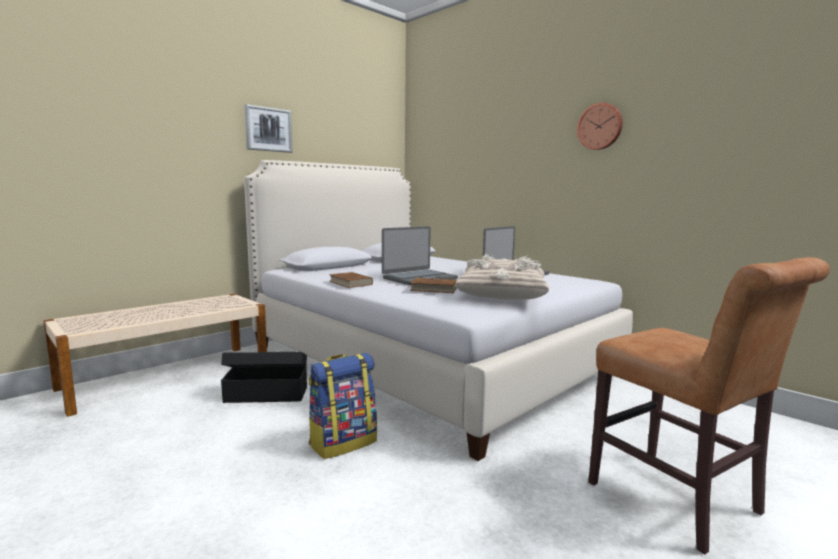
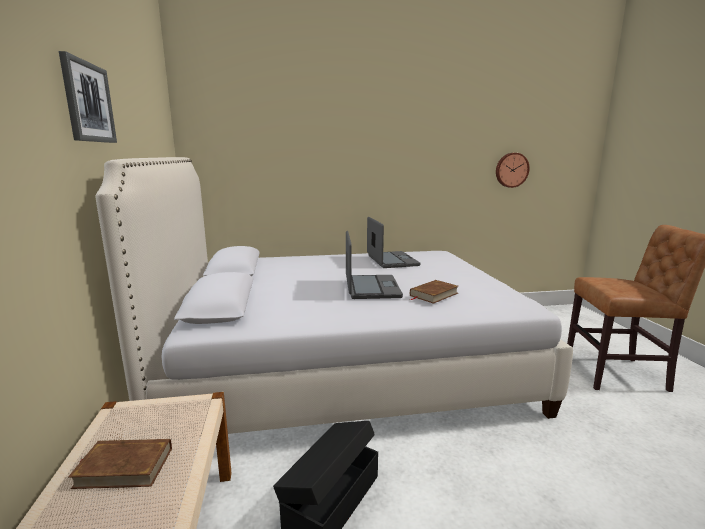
camera: 55 degrees left, 5 degrees up
backpack [308,353,377,459] -> none
brown book [329,272,373,288] -> brown book moved to [68,439,172,489]
beige pillow [455,253,549,300] -> none
wall clock [577,103,623,150] -> wall clock moved to [496,153,530,188]

